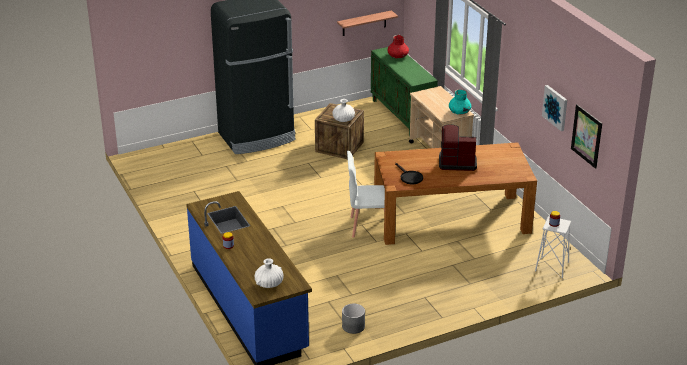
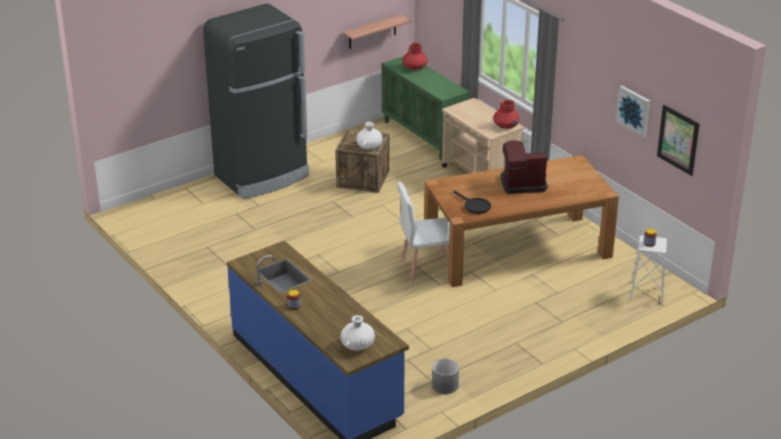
camera: 10 degrees left, 0 degrees up
turquoise vase [449,89,471,115] -> red vase [493,99,520,129]

